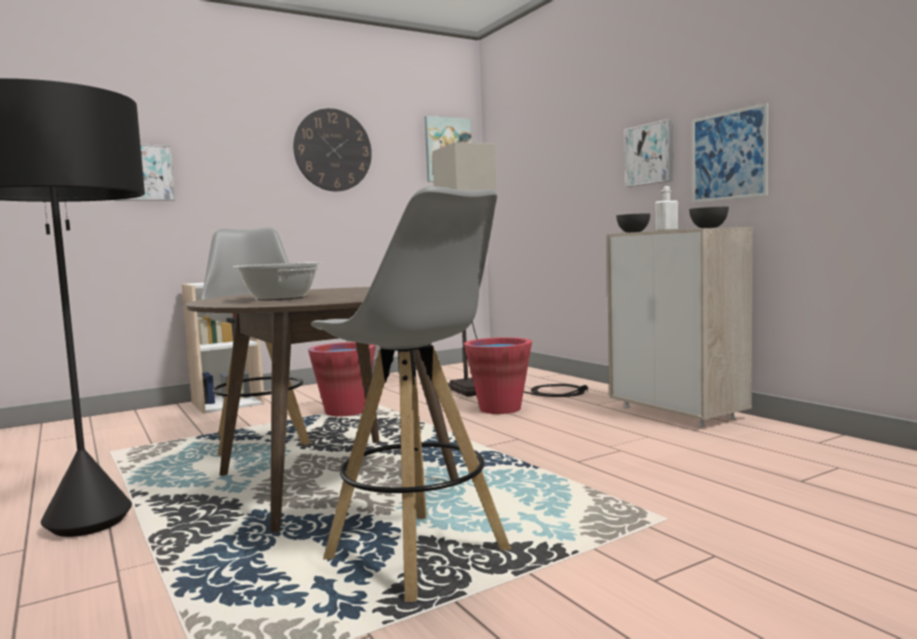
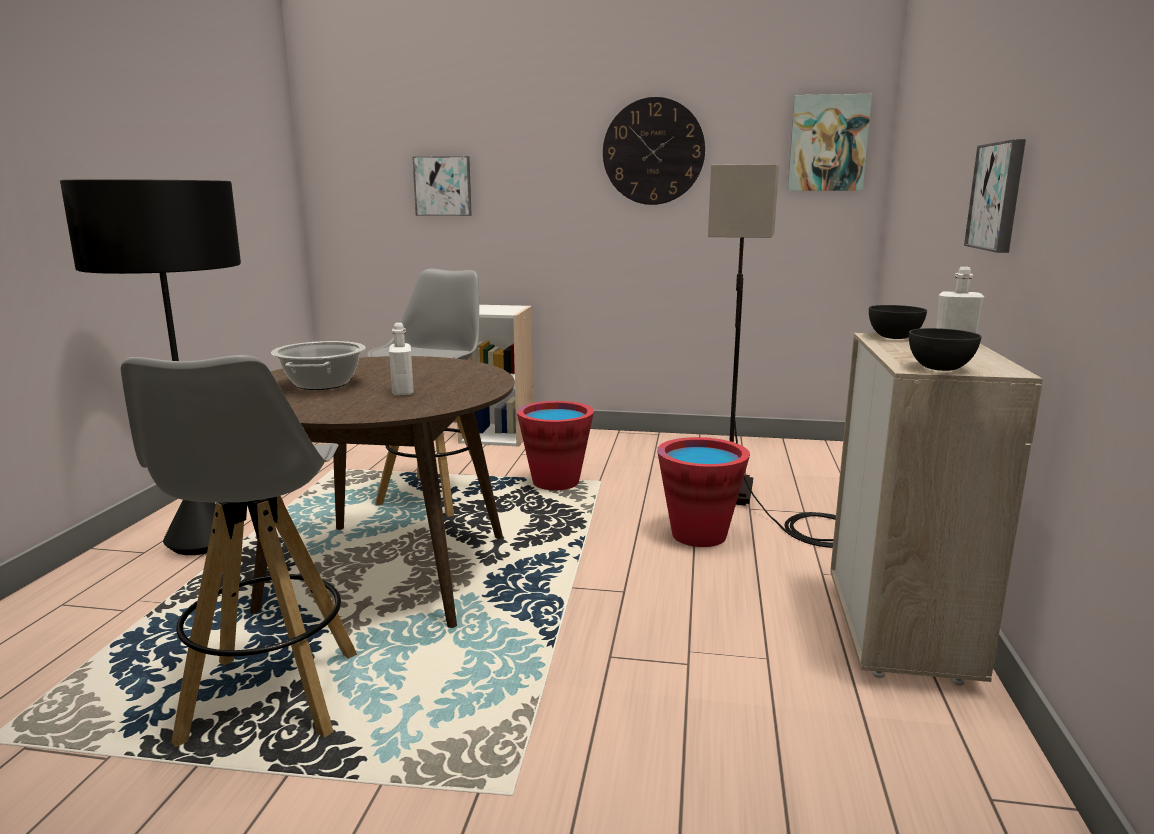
camera: 40 degrees right, 10 degrees up
picture [692,103,768,203] -> none
none -> white bottle [389,323,414,396]

